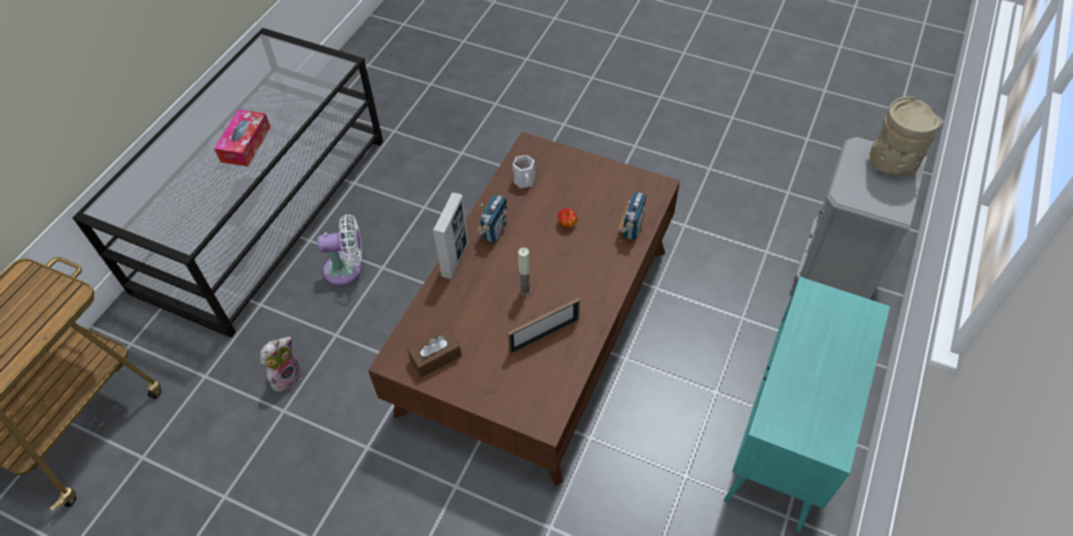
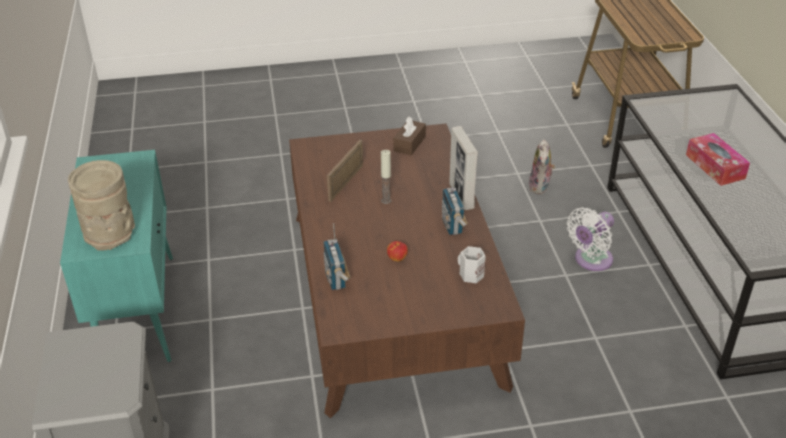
camera: 145 degrees right, 15 degrees down
beige vase [869,96,943,176] -> beige vase moved to [68,160,135,250]

